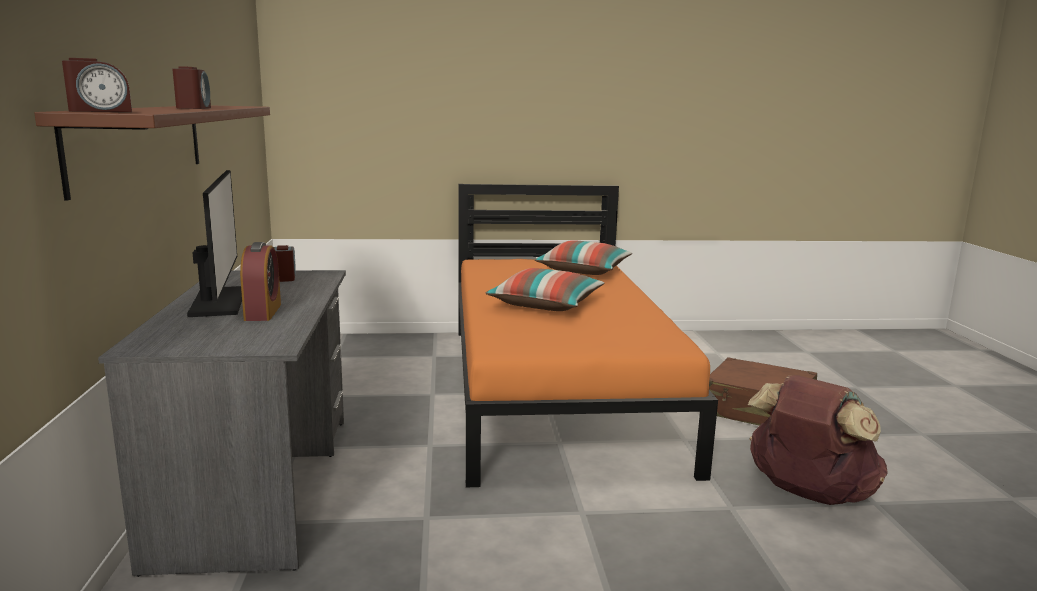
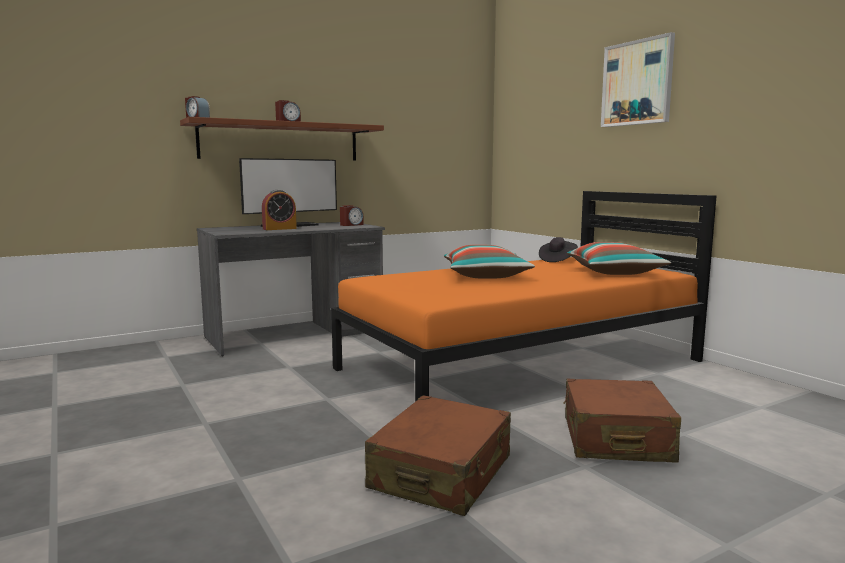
camera: 65 degrees right, 5 degrees down
brown backpack [748,375,888,505] -> brown suitcase [365,396,511,516]
none -> black hat [539,237,578,262]
none -> picture [601,32,675,127]

